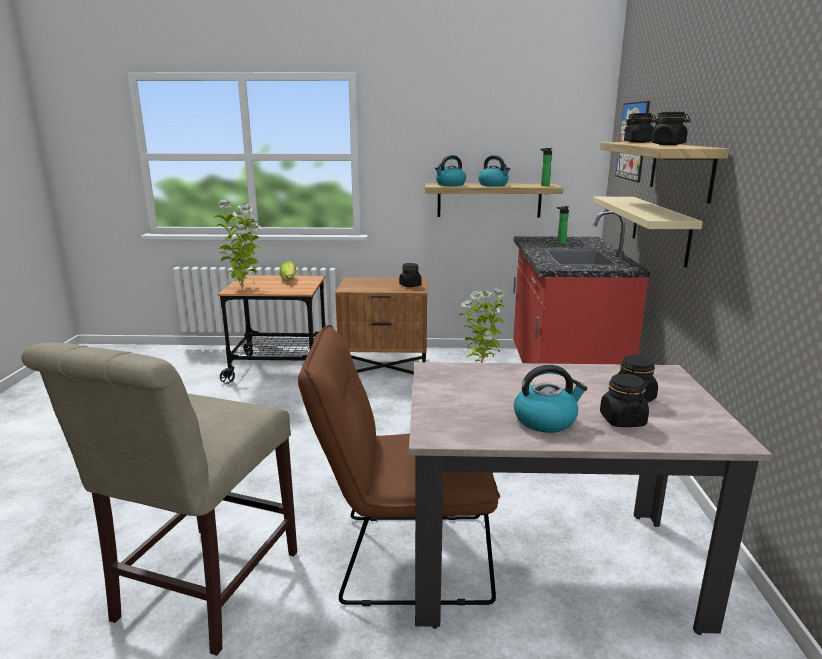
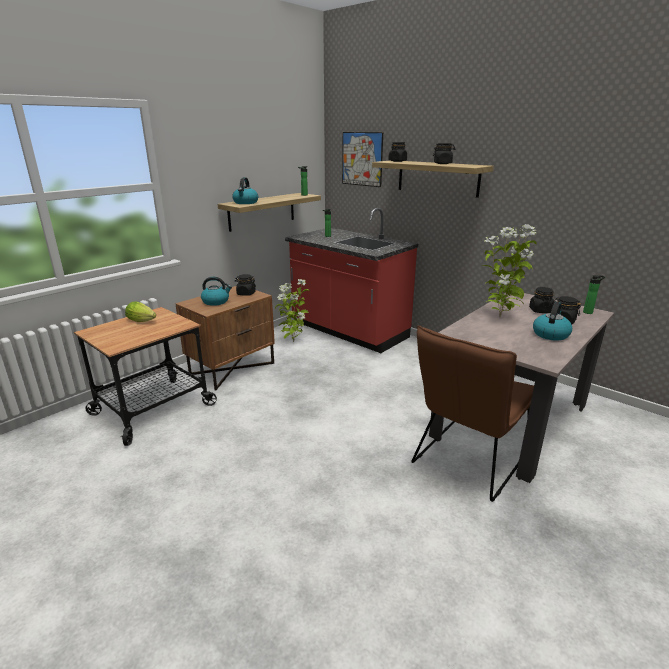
camera: 50 degrees left, 5 degrees up
beige chair [21,342,297,656] -> none
potted plant [213,199,261,289] -> potted plant moved to [482,224,537,318]
kettle [478,155,510,186] -> kettle moved to [201,277,232,306]
beige shelf [593,197,703,268] -> none
none -> bottle [583,275,605,314]

